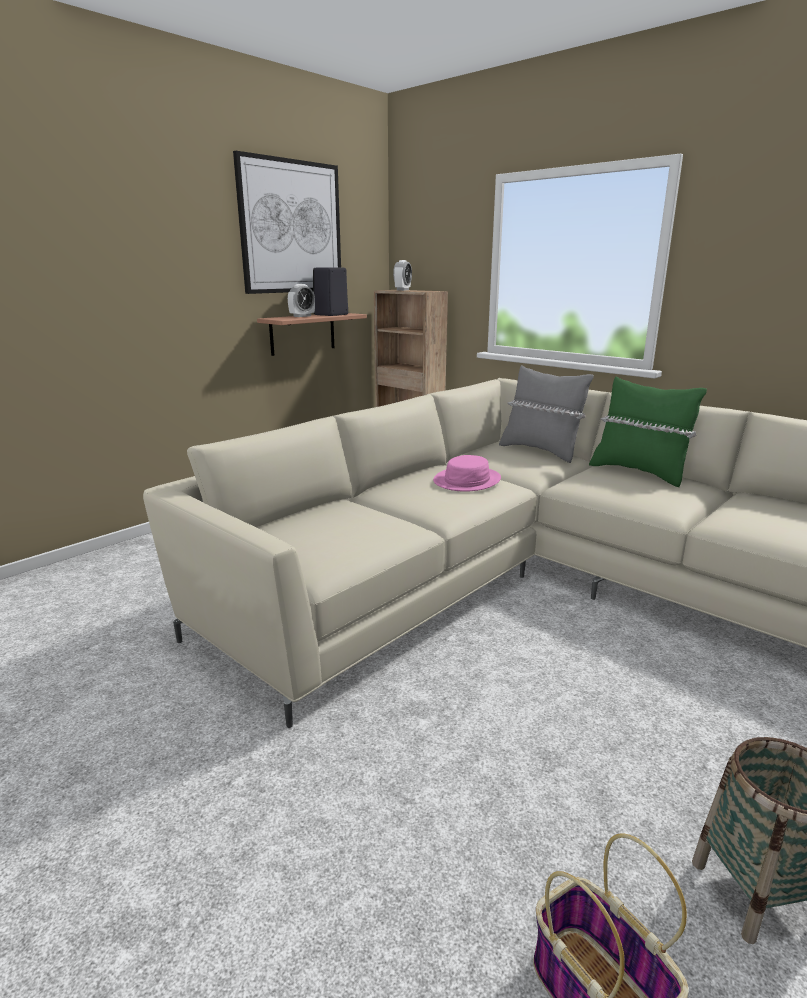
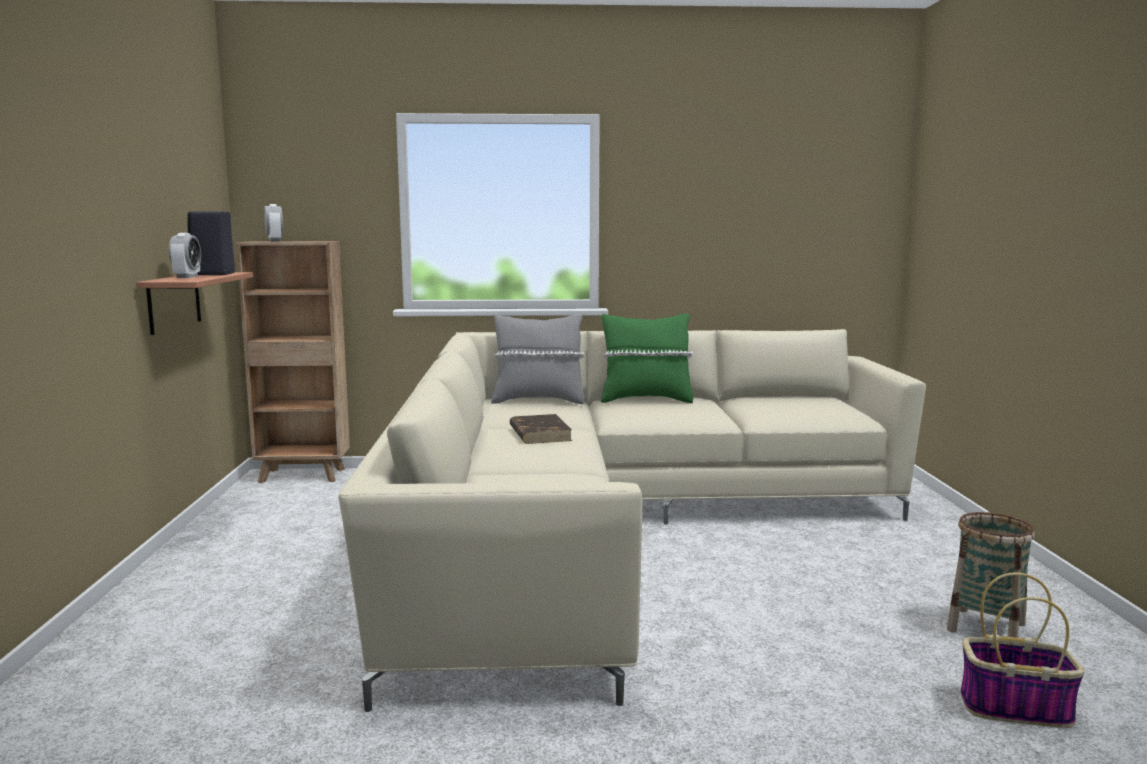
camera: 45 degrees left, 10 degrees down
picture [233,151,341,294] -> none
pink hat [433,455,501,492] -> brown book [510,414,572,444]

